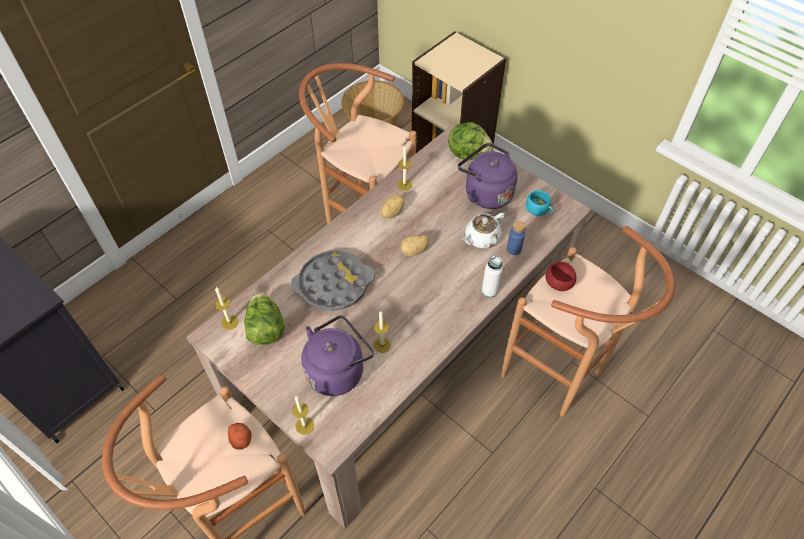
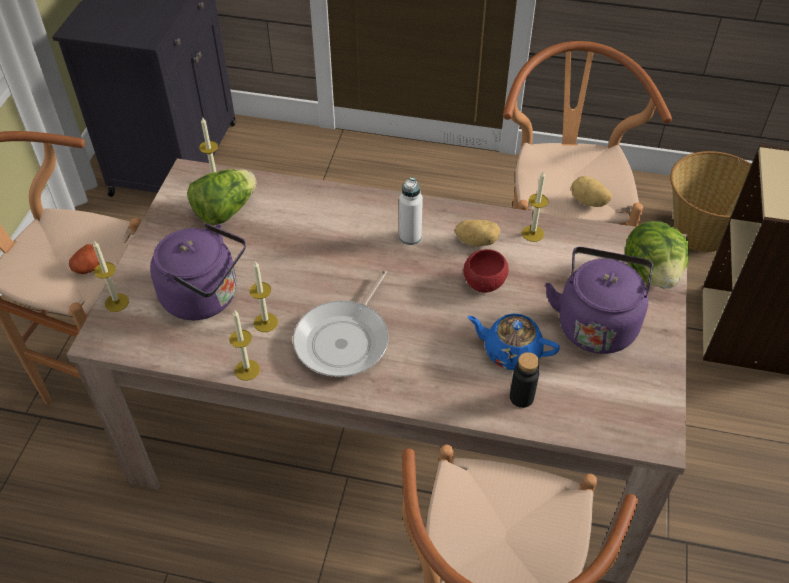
camera: 60 degrees right, 5 degrees down
grey tray [291,250,375,311] -> none
potato [400,235,429,256] -> potato moved to [571,176,612,207]
white teapot [461,212,505,248] -> blue teapot [467,313,560,370]
white bottle [482,255,502,298] -> white bottle moved to [399,177,423,245]
blue bottle [507,221,525,255] -> black bottle [510,352,539,408]
turquoise cup [526,190,554,216] -> none
red bowl [545,261,576,291] -> red bowl moved to [463,249,509,293]
none -> candle [229,309,260,381]
none -> frying pan [293,270,389,377]

